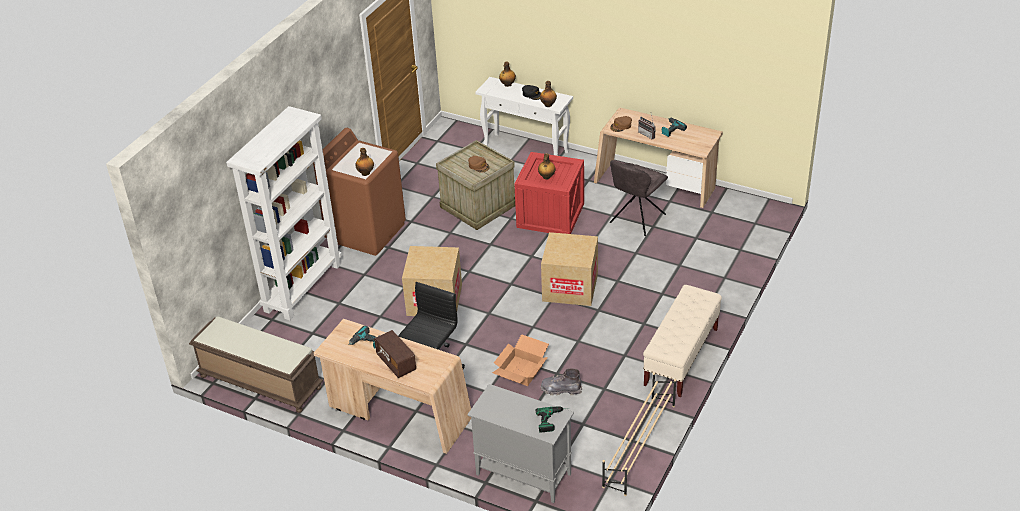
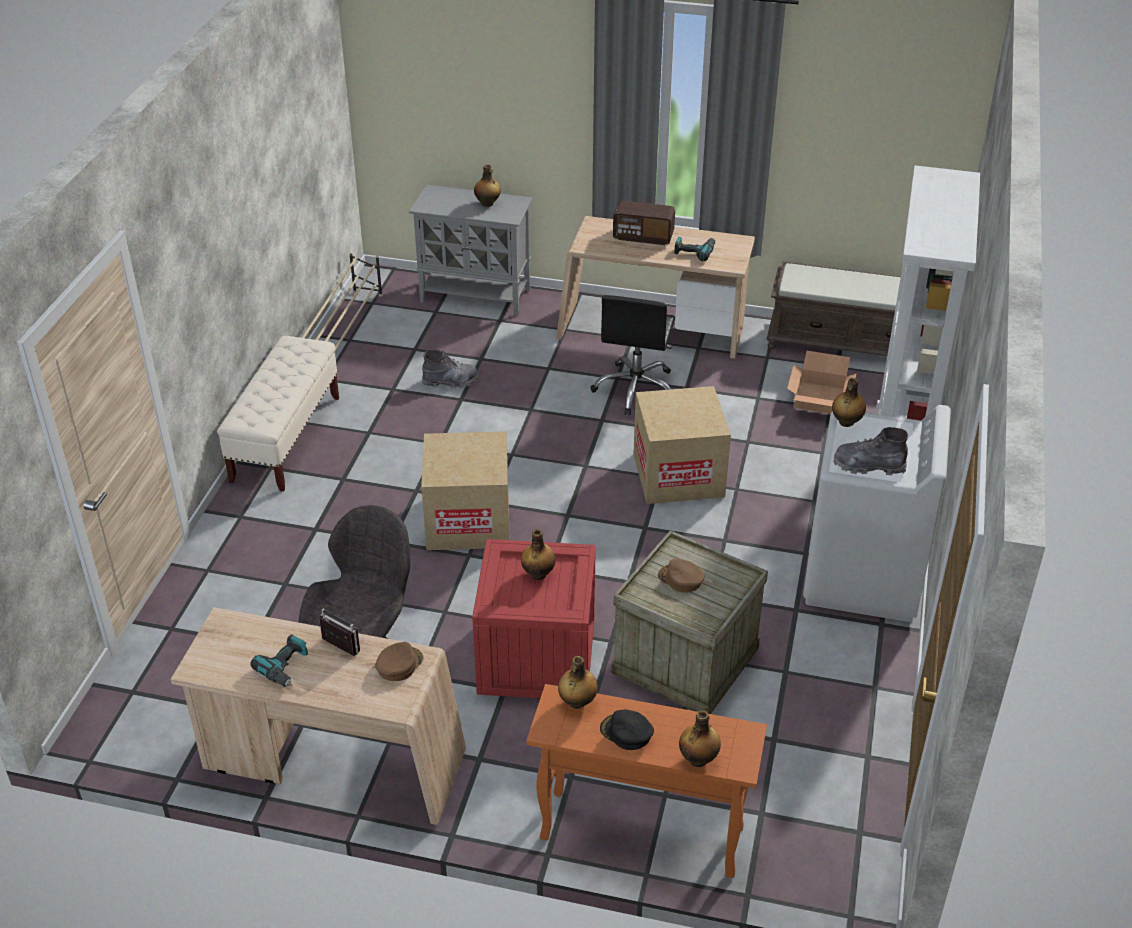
camera: 165 degrees right, 0 degrees up
brown washing machine [313,128,406,256] -> white washing machine [803,405,951,622]
radio [374,330,416,378] -> radio turned 150 degrees clockwise [613,201,675,245]
white console table [475,77,573,156] -> orange console table [526,684,767,878]
cardboard box [492,334,549,386] -> cardboard box moved to [787,351,856,414]
power drill [536,407,569,433] -> none
none -> bottle [474,164,501,207]
none -> grey boot [833,427,908,475]

